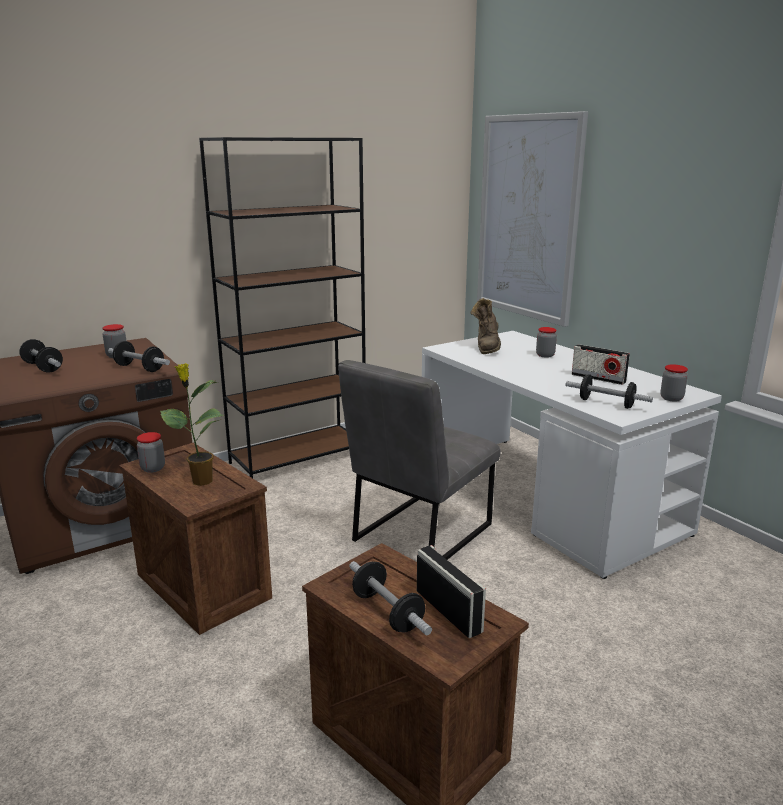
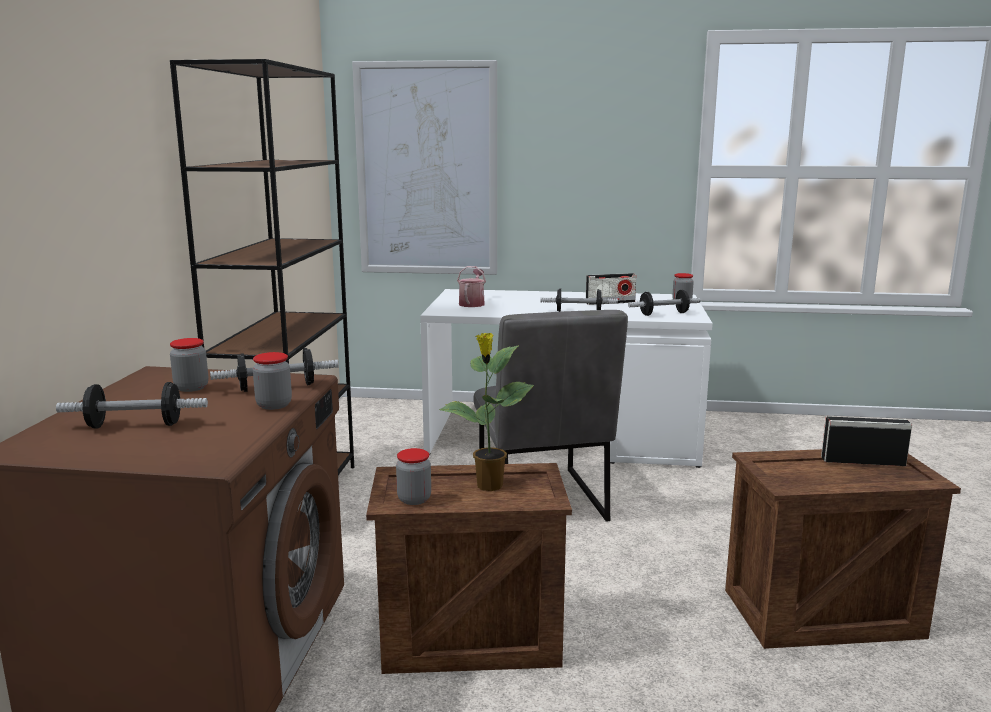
camera: 50 degrees left, 5 degrees down
dumbbell [349,561,432,635] -> dumbbell moved to [541,289,618,312]
brown boot [471,298,501,354] -> watering can [457,266,486,307]
jar [536,327,557,358] -> jar moved to [253,352,292,410]

